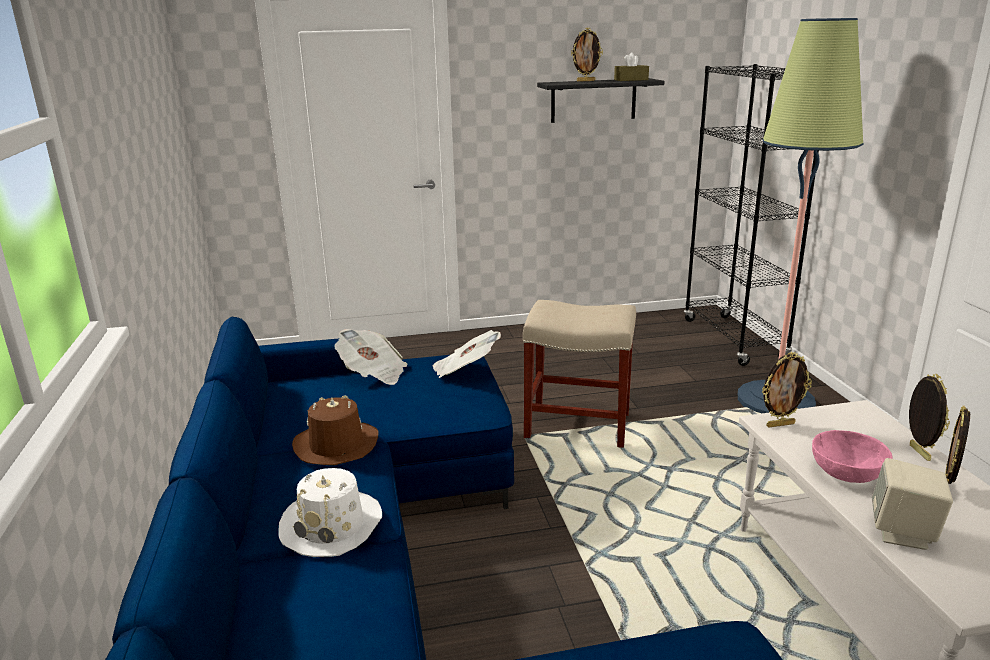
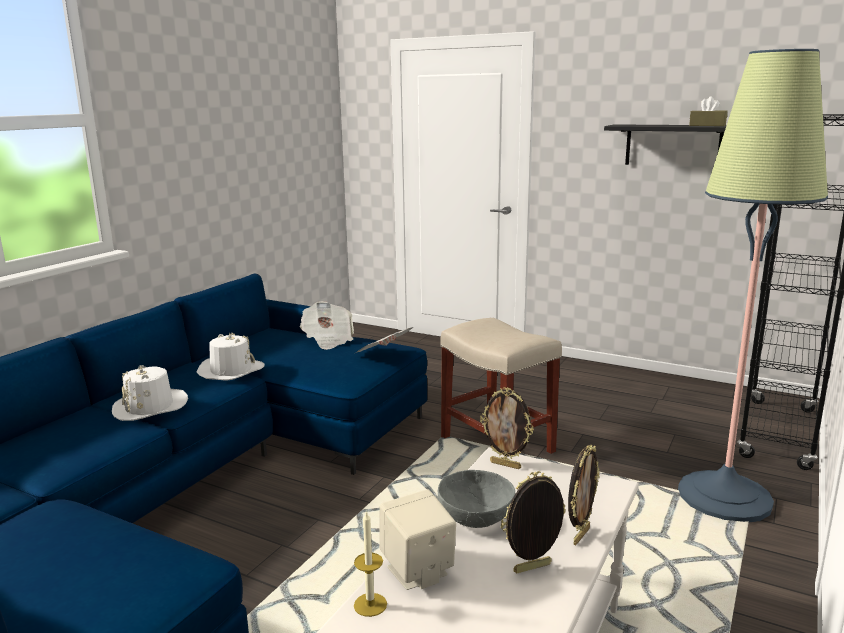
camera: 40 degrees right, 5 degrees down
brown hat [292,396,379,466] -> white hat [197,333,265,381]
picture frame [571,28,603,82] -> none
pink bowl [812,430,893,483] -> grey bowl [438,470,515,528]
none -> candle [354,511,387,617]

